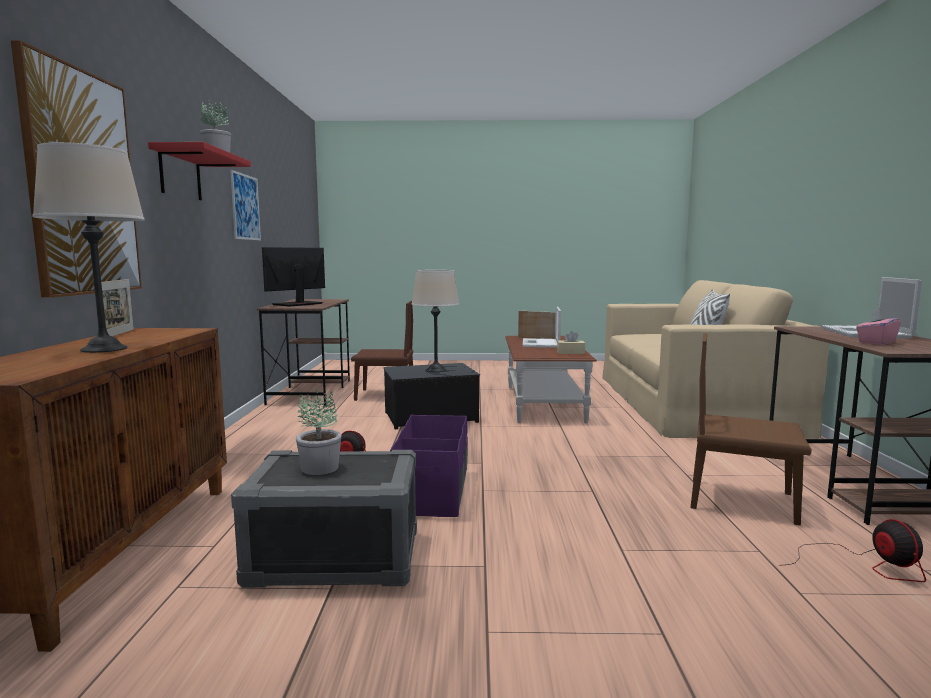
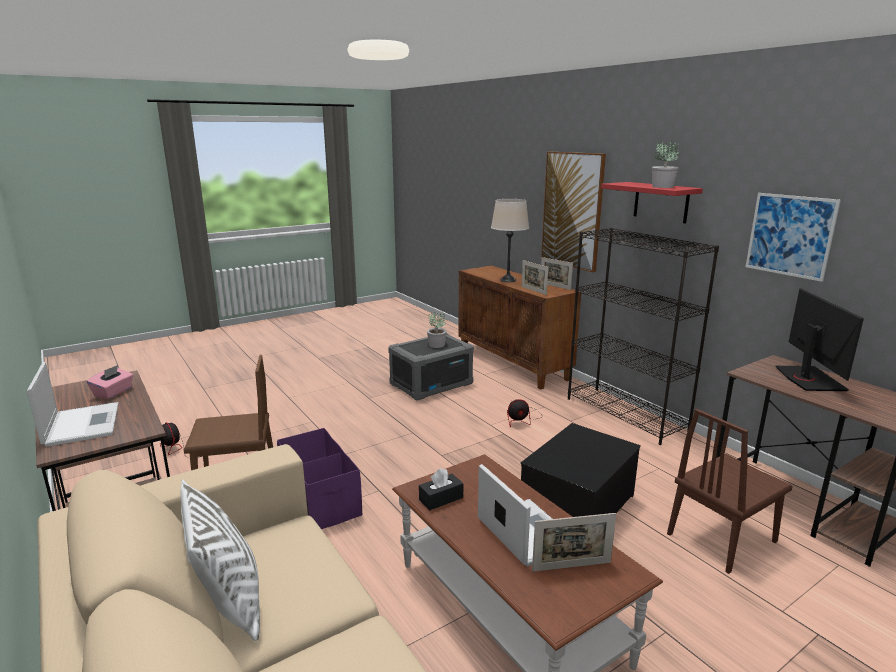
camera: 145 degrees right, 10 degrees up
purple storage box [390,415,468,517] -> purple storage box moved to [277,428,362,529]
beige table lamp [412,270,459,372] -> none
beige tissue box [557,331,585,354] -> black tissue box [419,468,463,510]
none -> picture frame [522,260,548,295]
none -> black bookcase [568,228,719,445]

